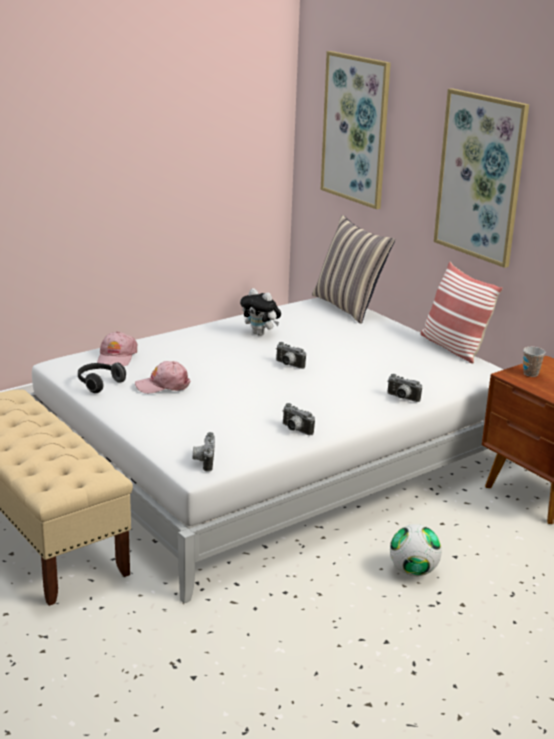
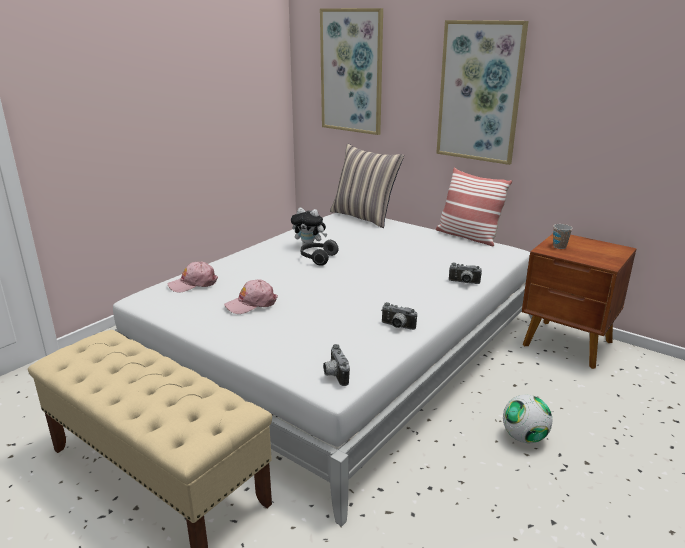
camera: 15 degrees left, 0 degrees up
headphones [78,362,126,393] -> headphones moved to [301,240,339,266]
pink cap [97,332,137,366] -> pink cap turned 75 degrees clockwise [168,261,218,293]
camera [276,342,306,369] -> none

